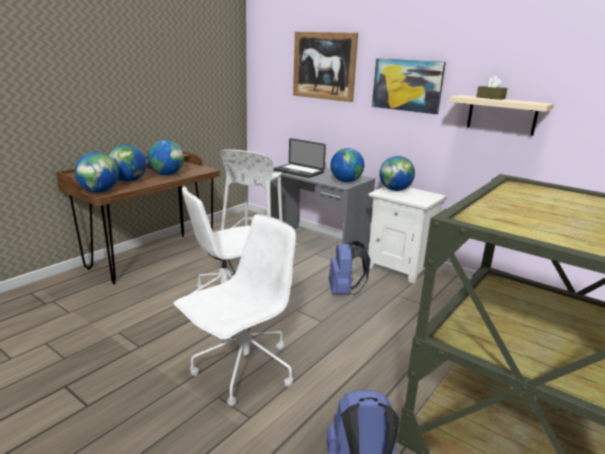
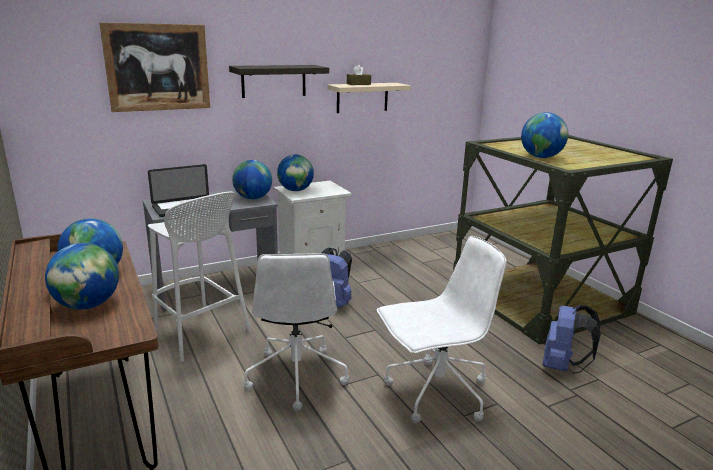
camera: 65 degrees left, 0 degrees up
globe [75,152,119,193] -> globe moved to [521,112,568,158]
white office chair [173,214,296,407] -> white office chair turned 90 degrees clockwise [377,236,507,423]
picture [372,58,446,115] -> shelf [229,65,329,98]

